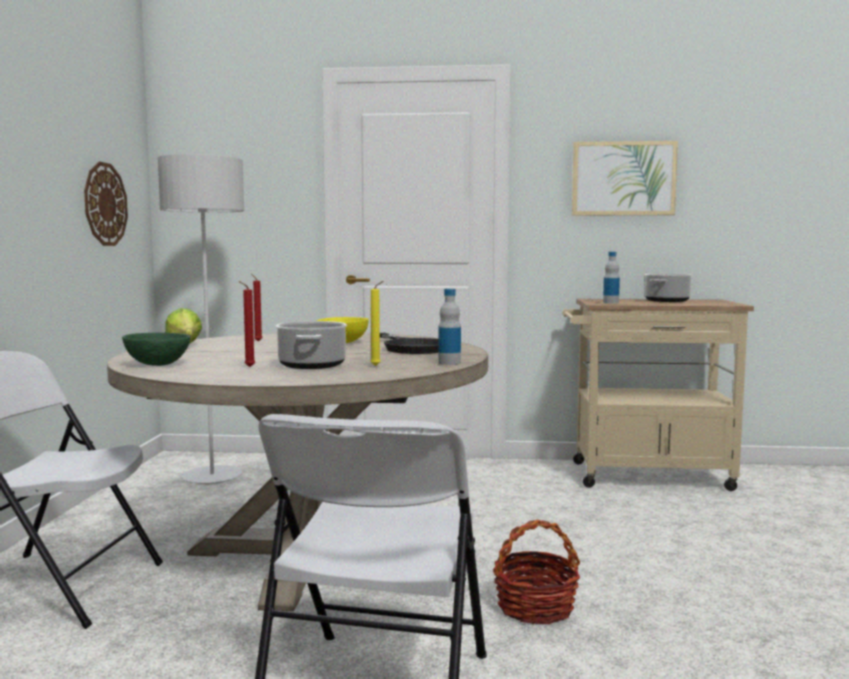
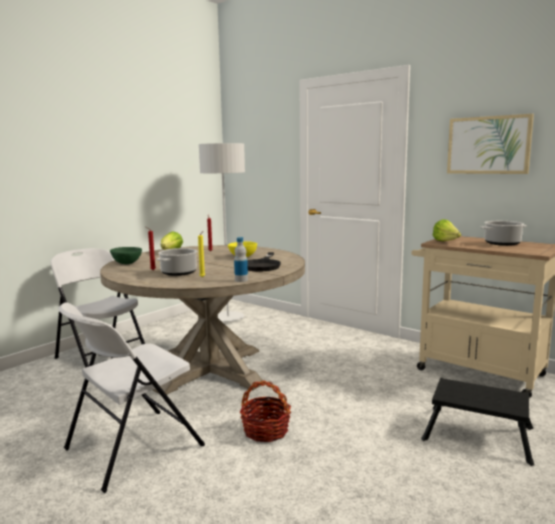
camera: 35 degrees right, 5 degrees up
wall clock [84,162,128,246] -> none
bottle [603,252,620,304] -> lettuce [433,219,461,241]
none -> black step ladder [421,378,534,466]

